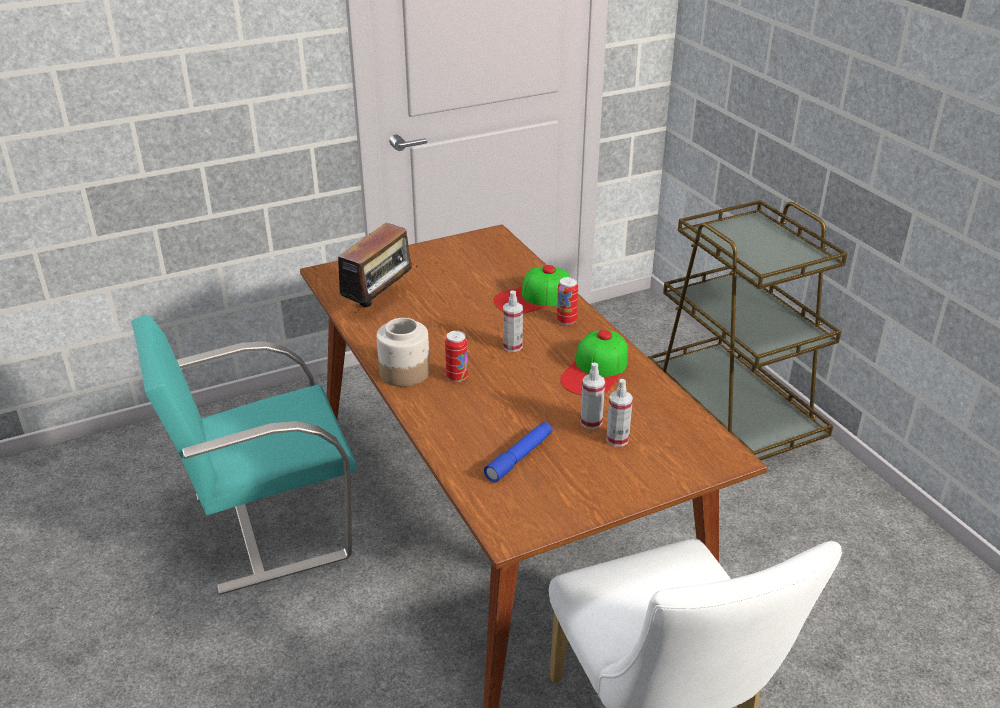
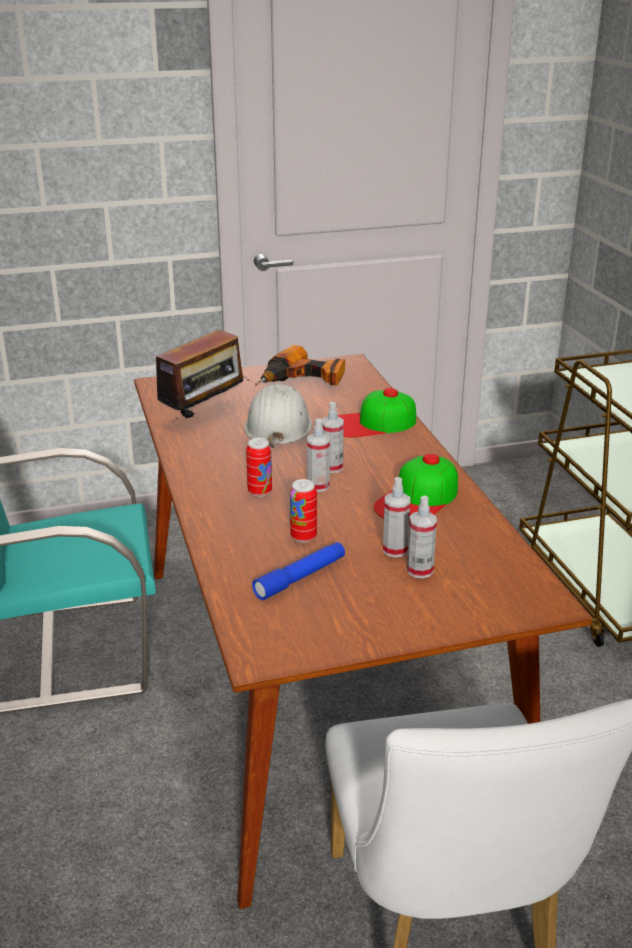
camera: 10 degrees right, 5 degrees down
jar [377,318,430,387] -> none
can [557,277,578,325] -> can moved to [290,479,317,542]
none -> white hard hat [245,384,312,448]
none -> power drill [255,345,345,386]
none -> spray bottle [307,418,330,492]

